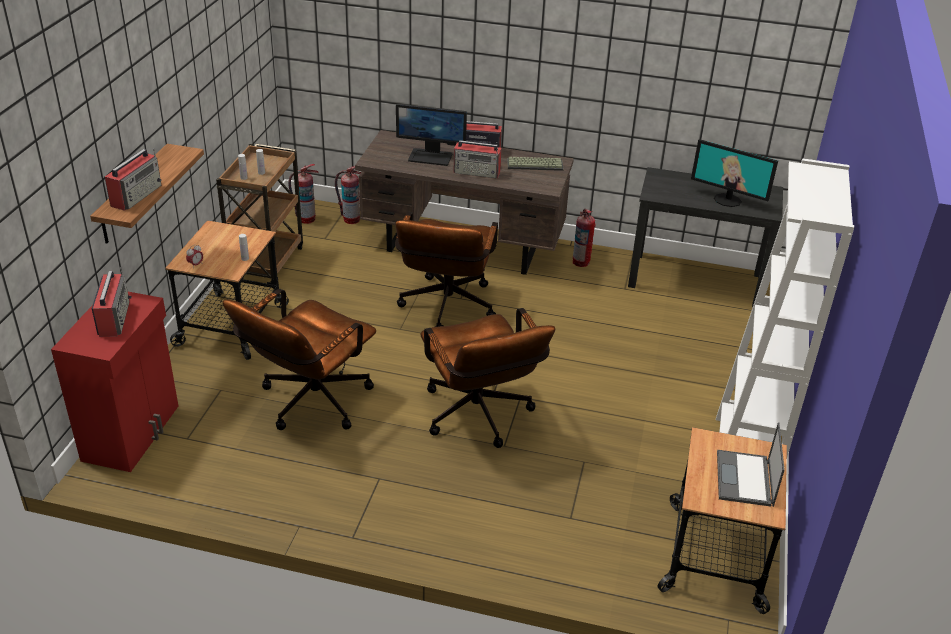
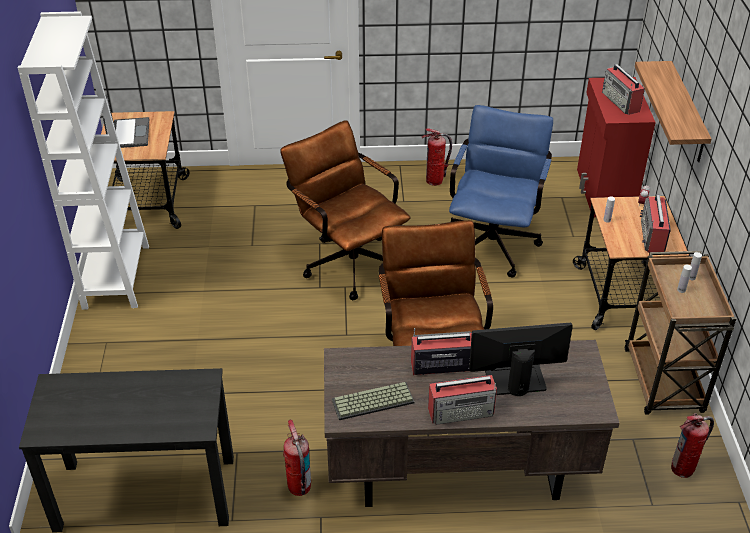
camera: 165 degrees right, 5 degrees up
radio [105,148,161,211] -> radio moved to [640,194,671,253]
brown office chair [223,289,376,430] -> blue office chair [449,105,553,278]
fire extinguisher [335,166,361,224] -> fire extinguisher moved to [422,129,452,186]
monitor [691,139,778,207] -> none

